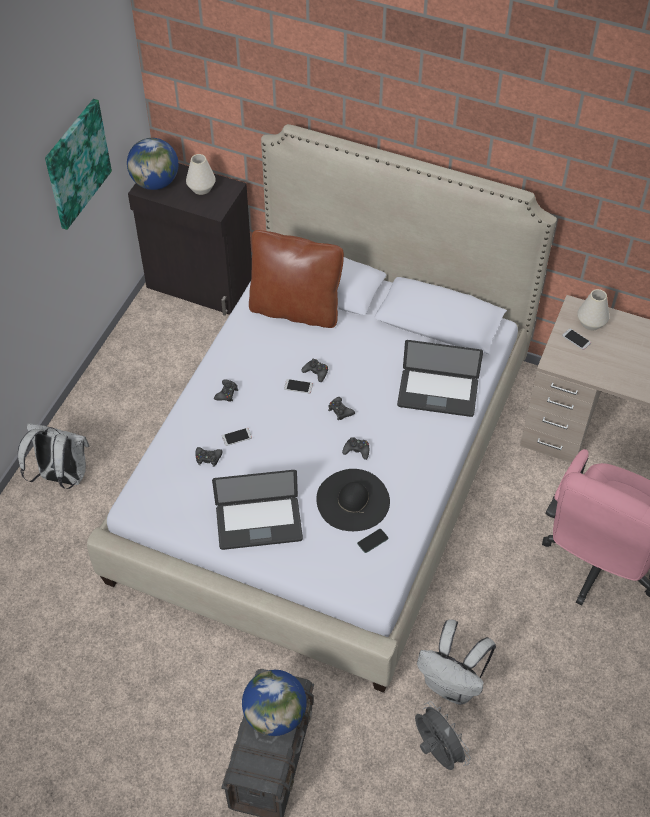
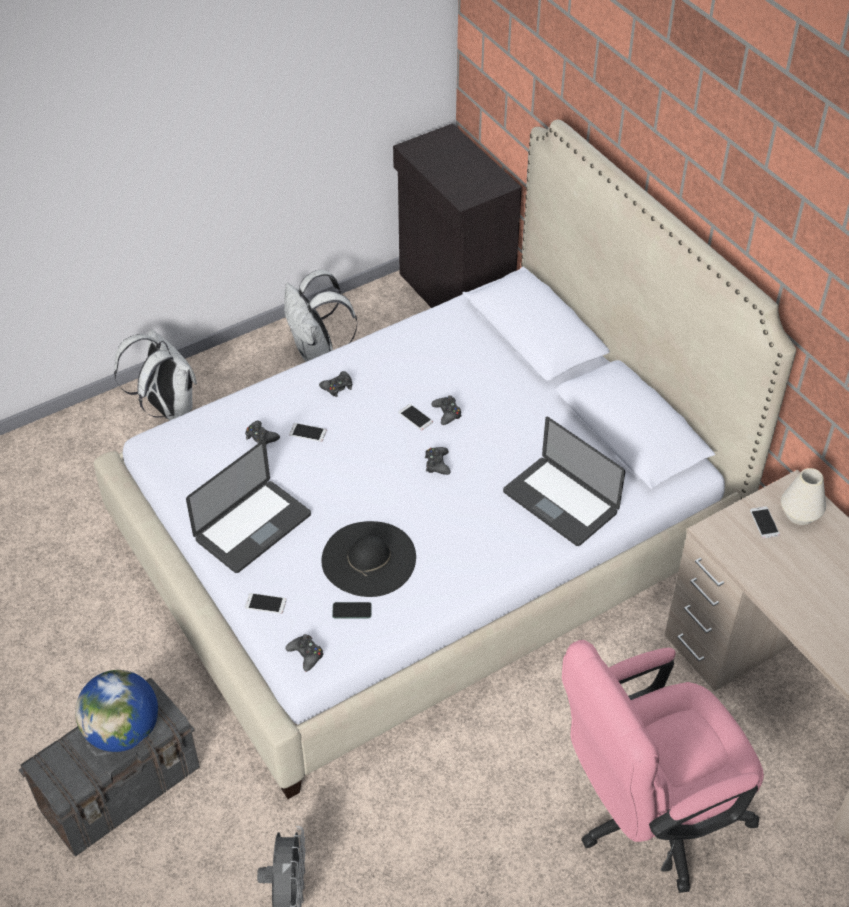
camera: 35 degrees right, 5 degrees down
picture [45,99,112,230] -> none
globe [127,138,178,190] -> none
white vase [186,154,216,195] -> none
laptop [212,470,303,550] -> laptop turned 75 degrees counterclockwise [186,440,311,573]
brown pillow [249,230,344,328] -> none
black game controller [342,437,369,460] -> black game controller moved to [285,634,323,672]
white backpack [417,619,496,705] -> white backpack moved to [284,270,358,362]
none -> phone [245,593,286,614]

